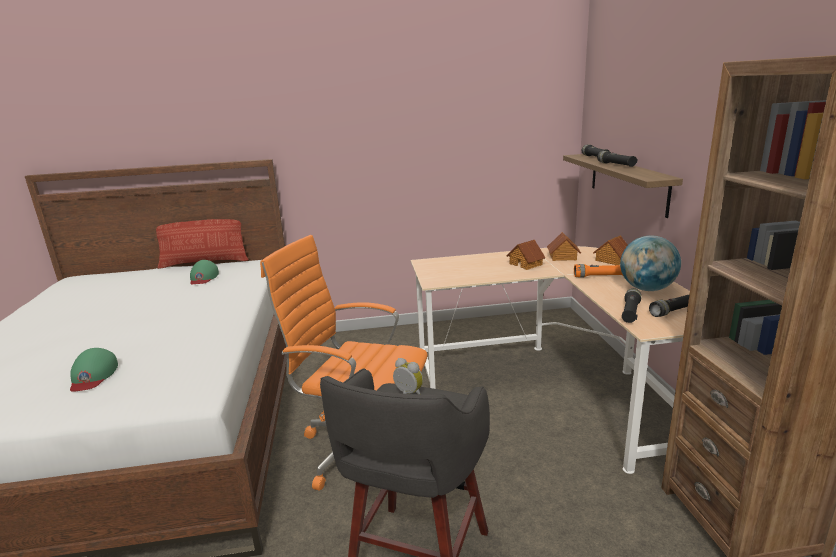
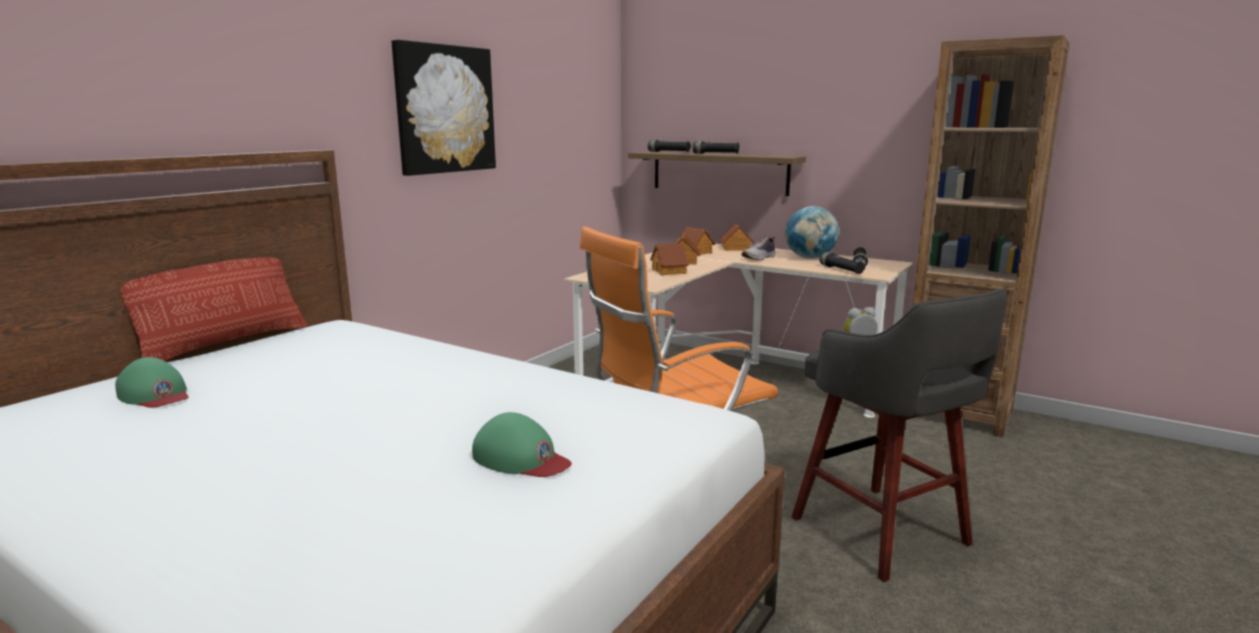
camera: 50 degrees left, 5 degrees down
green cap [190,260,219,284] -> green cap moved to [115,357,188,408]
orange flashlight [574,264,623,277] -> shoe [741,236,776,261]
none -> picture [391,40,496,176]
none -> toy house [650,243,689,275]

